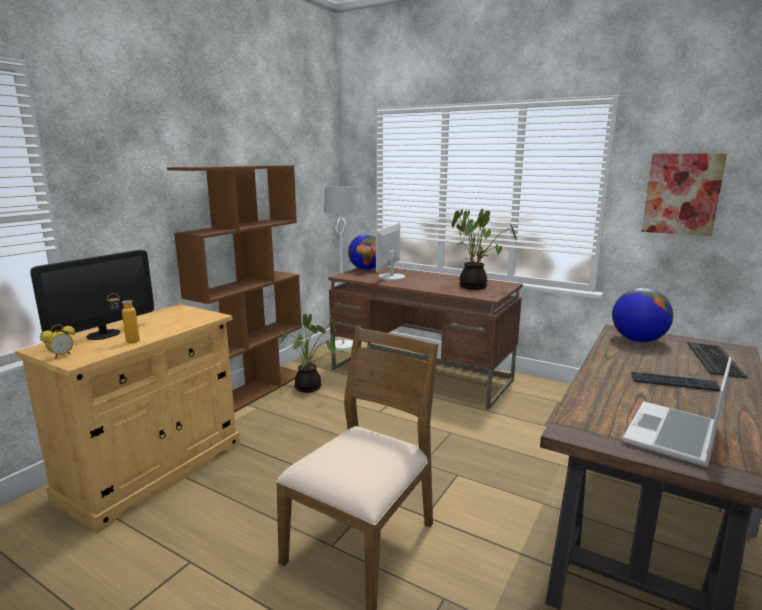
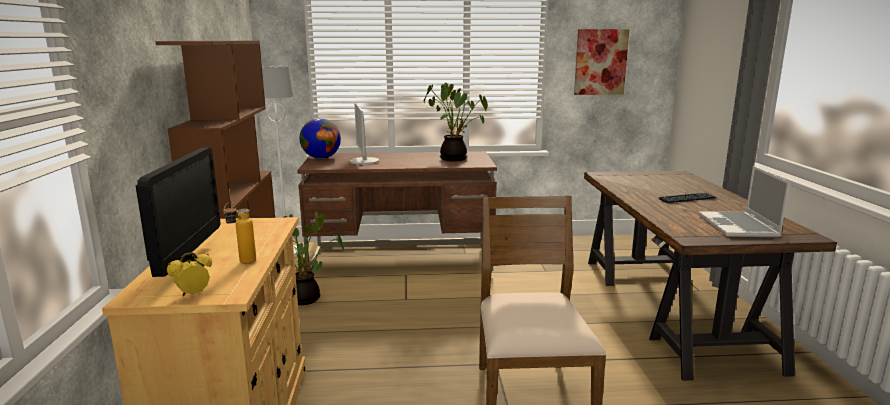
camera: 35 degrees left, 0 degrees up
alarm clock [40,324,75,359] -> alarm clock turned 135 degrees counterclockwise [167,252,212,296]
globe [612,288,673,342] -> none
keyboard [687,342,747,379] -> none

